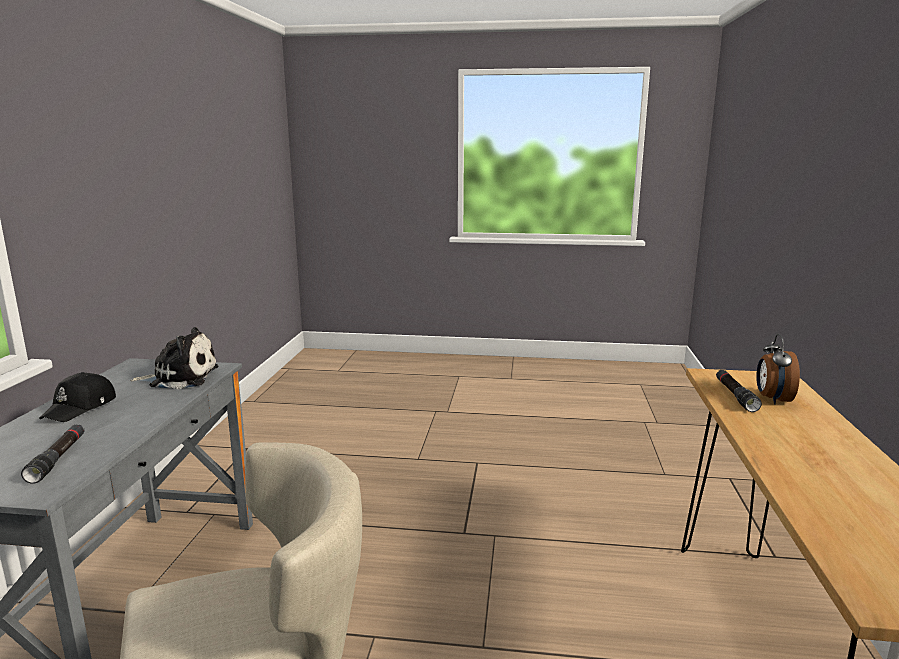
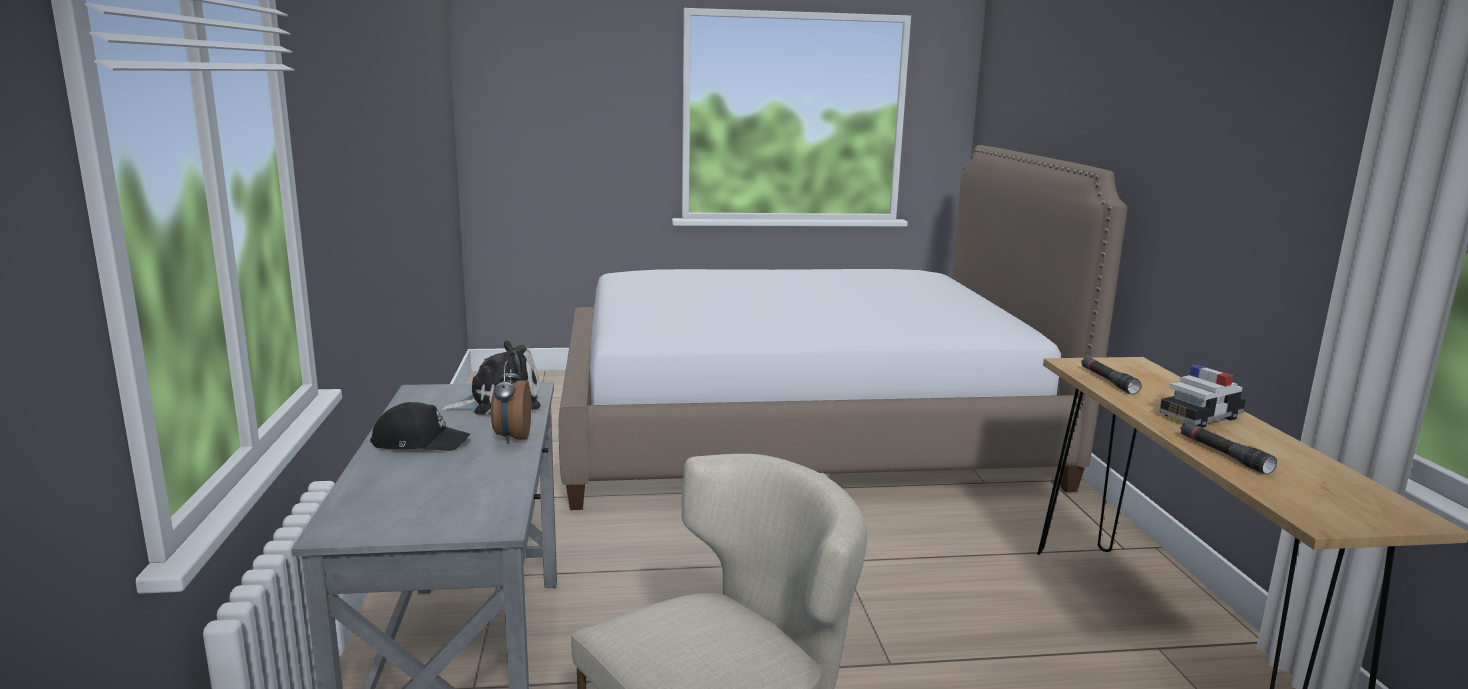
camera: 15 degrees left, 0 degrees up
black flashlight [21,425,85,484] -> black flashlight moved to [1180,422,1277,475]
black cap [39,372,116,422] -> black cap turned 90 degrees counterclockwise [370,402,470,451]
alarm clock [756,334,800,404] -> alarm clock moved to [491,361,531,444]
none -> bed [559,145,1128,510]
none -> toy car [1159,365,1246,428]

